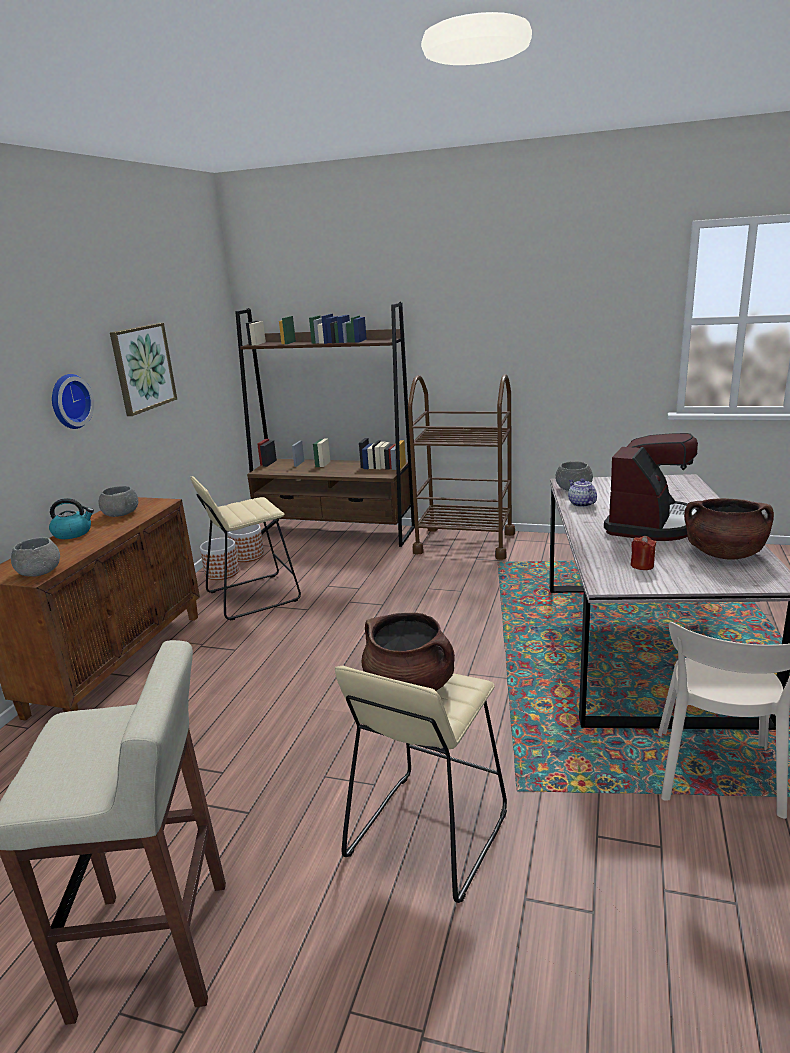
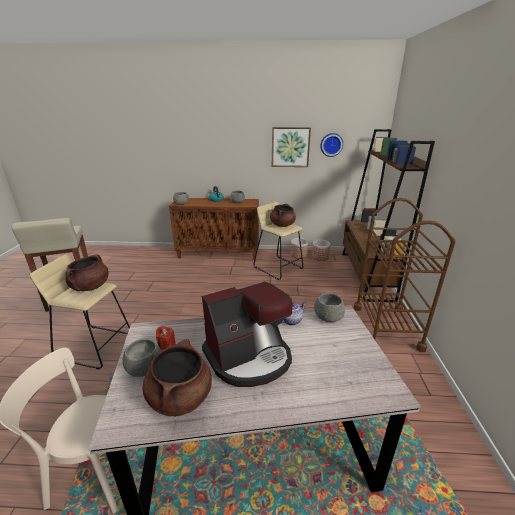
camera: 75 degrees right, 5 degrees up
wall clock [52,374,94,429] -> wall clock moved to [320,133,343,157]
coffee machine [604,433,698,541] -> coffee machine turned 45 degrees counterclockwise [202,282,292,387]
none -> grey bowl [122,339,161,377]
none -> brown cooking pot [270,204,296,227]

